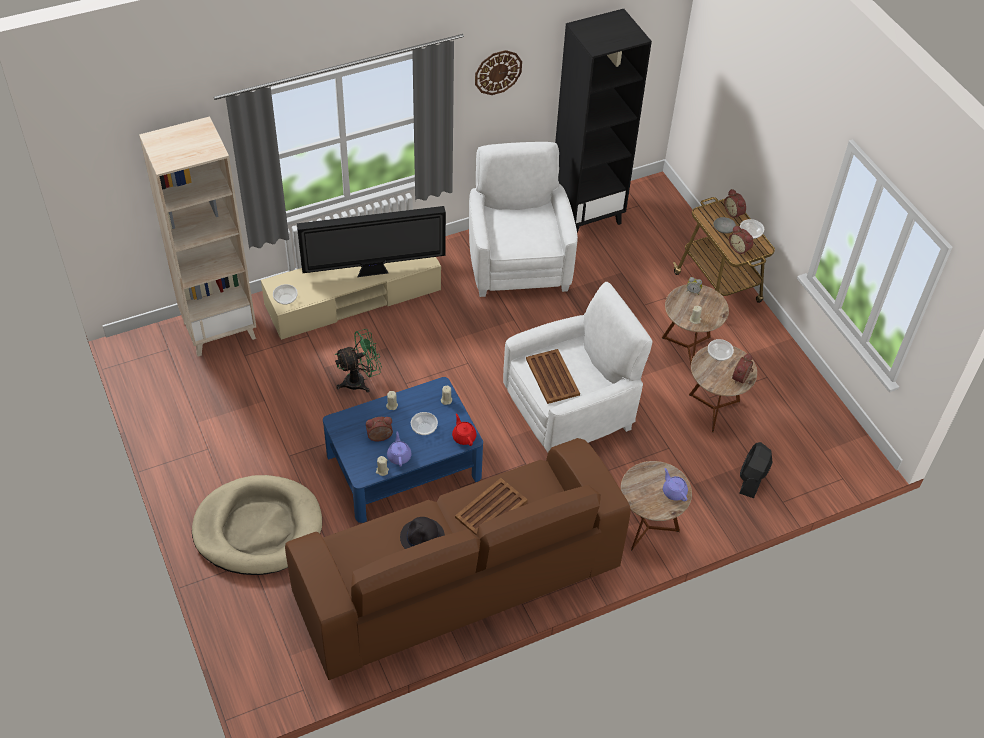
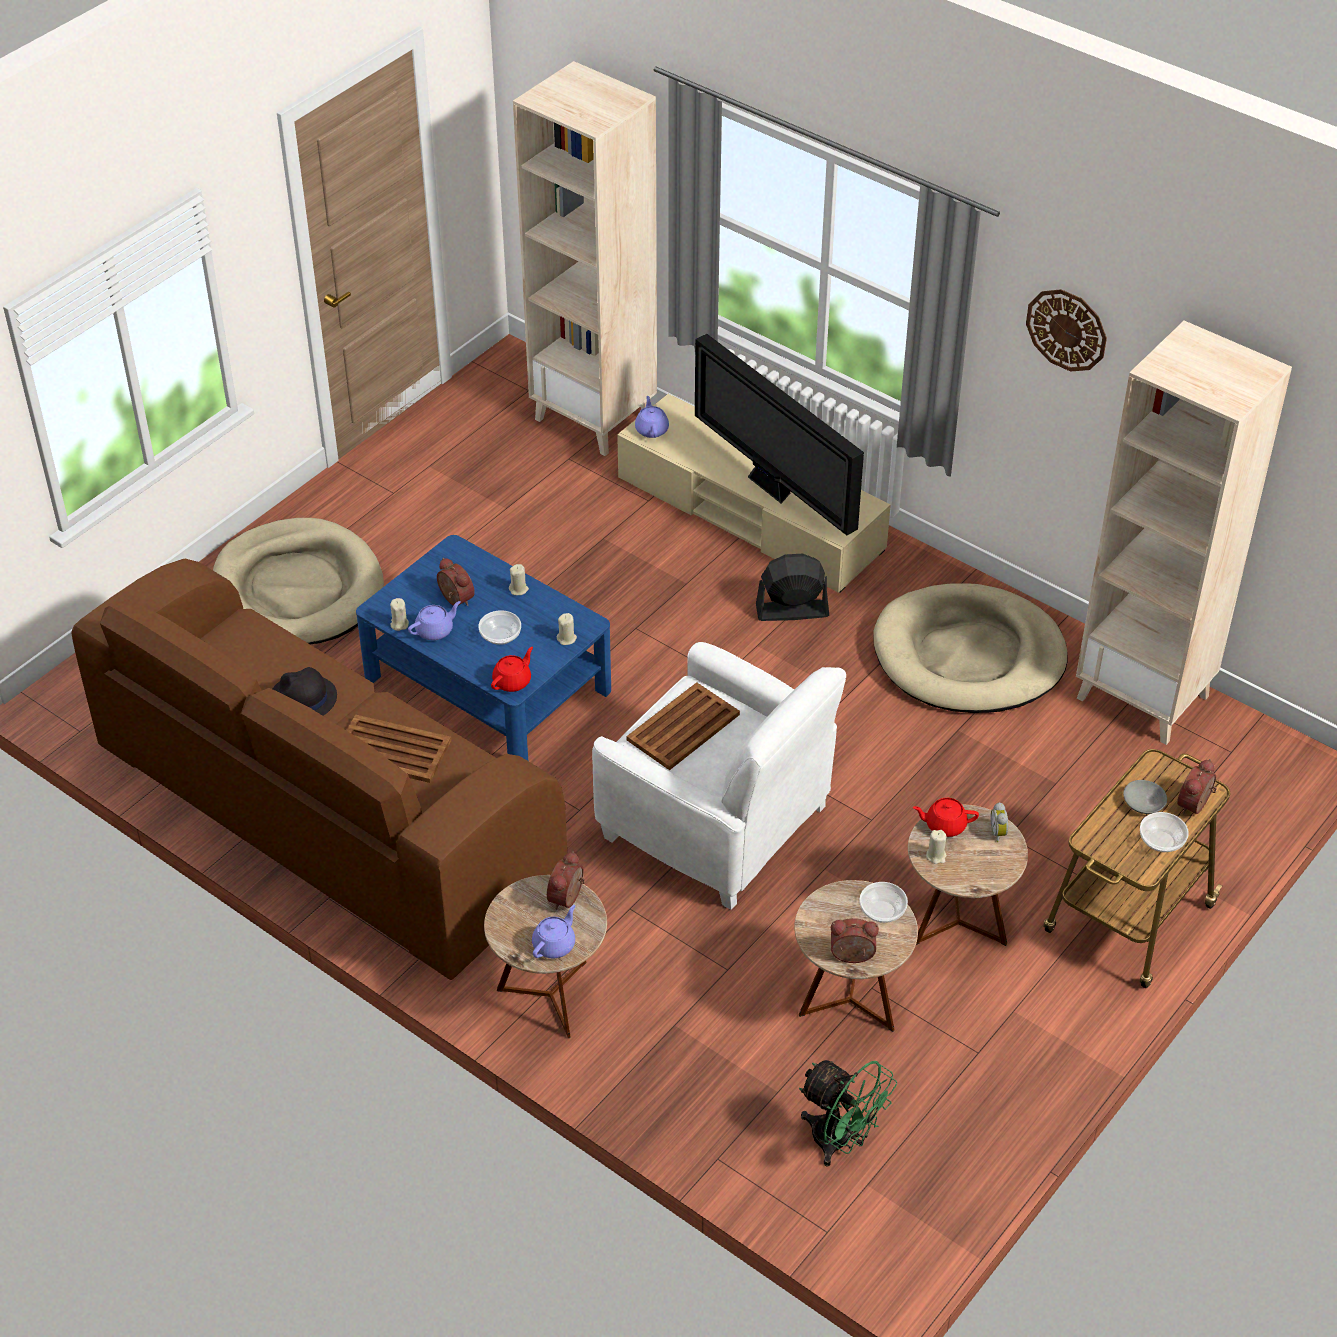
camera: 65 degrees right, 5 degrees down
bowl [273,284,298,305] -> purple teapot [635,396,669,438]
green fan [335,329,382,392] -> green fan moved to [799,1060,897,1167]
white armchair [469,142,578,297] -> beige dog bed [873,583,1067,713]
black bookcase [555,9,652,233] -> beige bookcase [1076,321,1292,745]
alarm clock [729,225,753,255] -> alarm clock moved to [547,851,585,910]
black fan [739,442,773,498] -> black fan moved to [756,554,829,621]
none -> red teapot [912,798,979,837]

